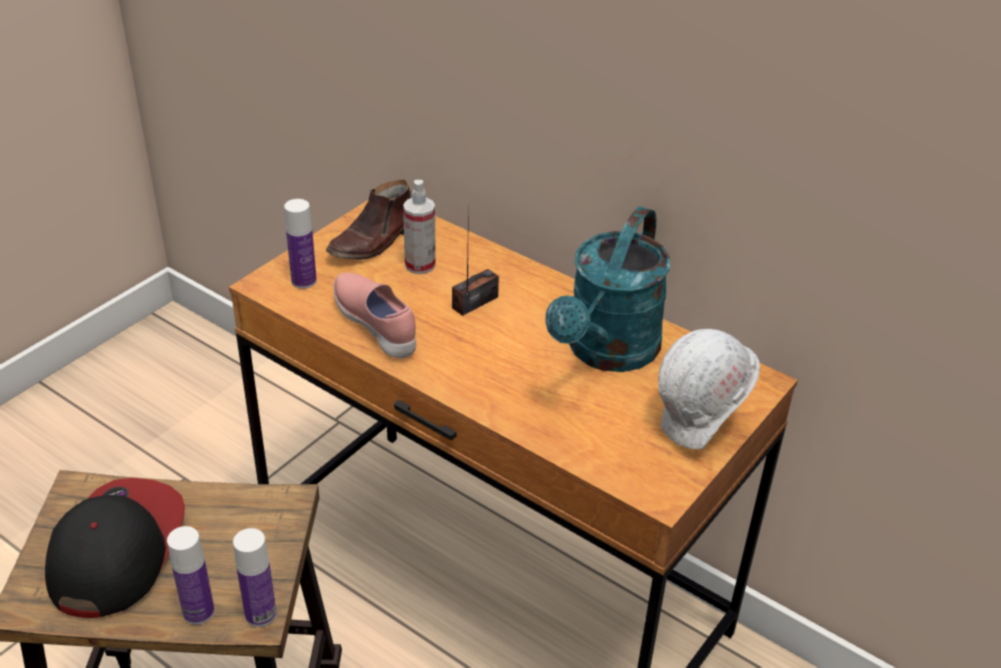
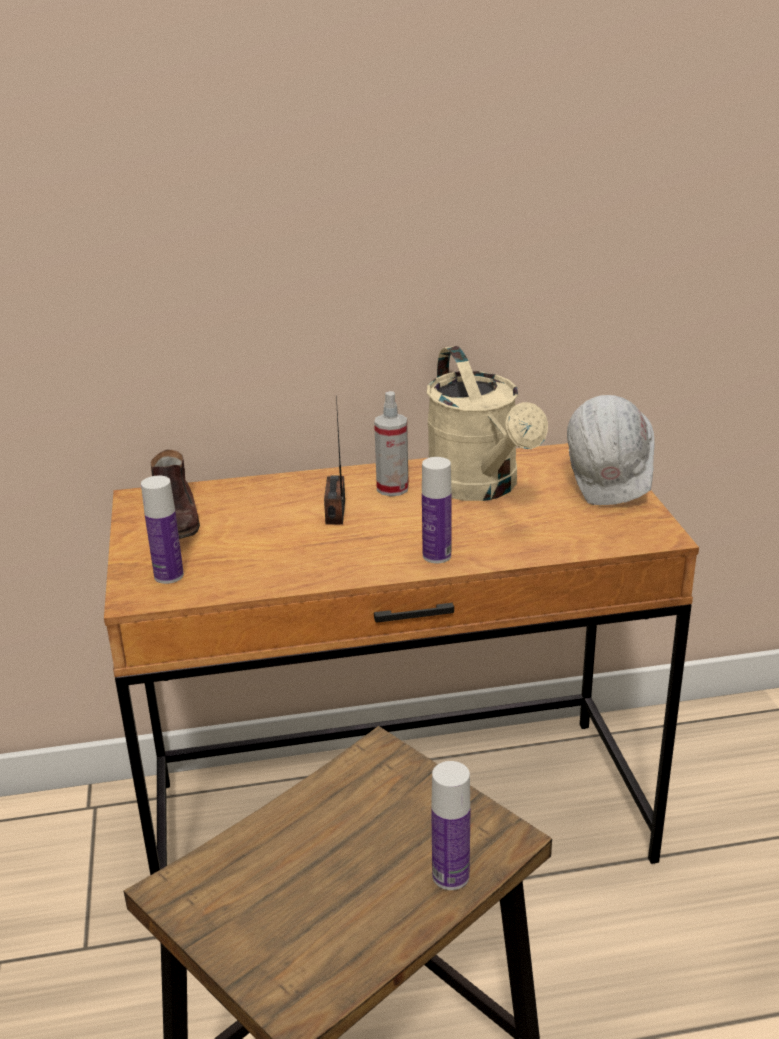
camera: 45 degrees left, 10 degrees down
cap [45,478,185,618] -> none
bottle [233,528,277,627] -> bottle moved to [422,457,452,563]
pink shoe [334,272,416,358] -> none
spray bottle [403,180,436,274] -> spray bottle moved to [374,391,409,496]
turquoise watering can [545,206,670,372] -> beige watering can [427,346,548,501]

